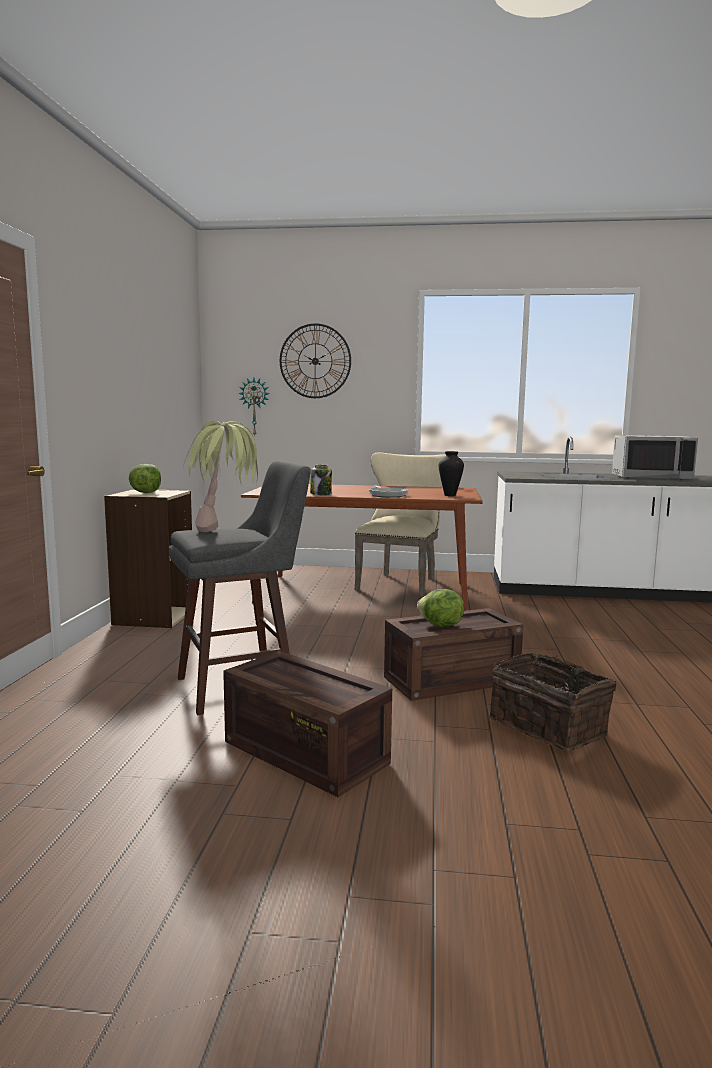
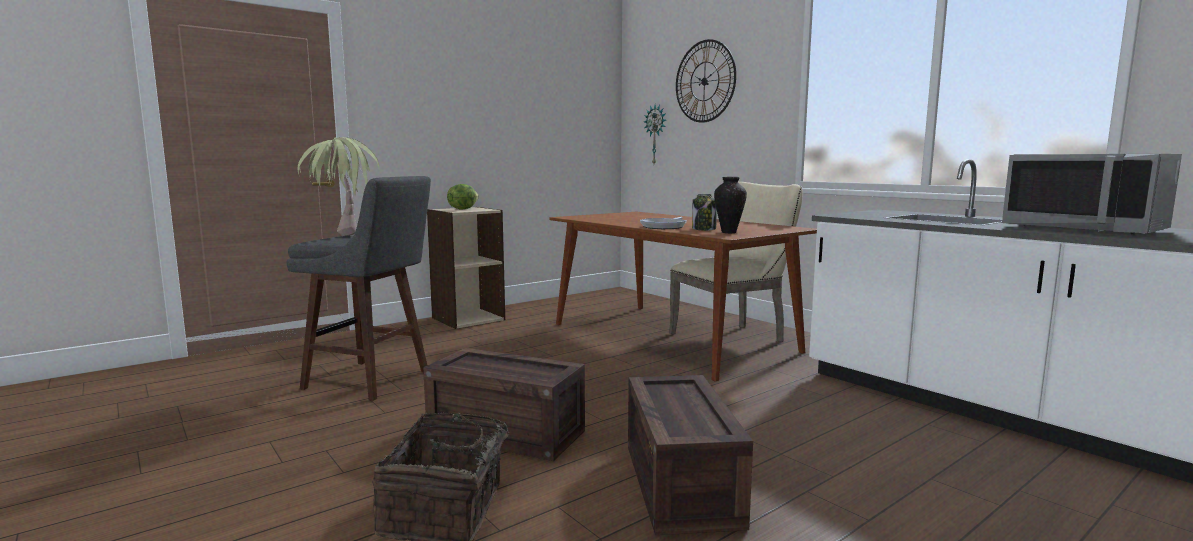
camera: 45 degrees right, 0 degrees up
crate [223,651,392,797] -> crate moved to [628,375,753,535]
jar [310,465,332,495] -> jar moved to [692,194,716,231]
lettuce [417,589,464,627] -> none

